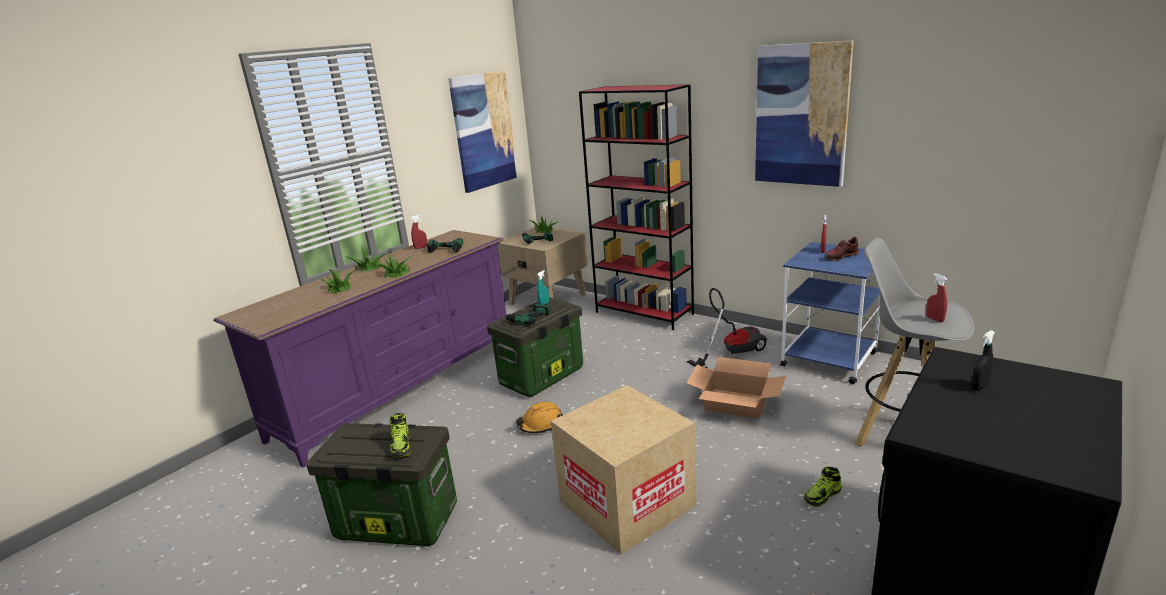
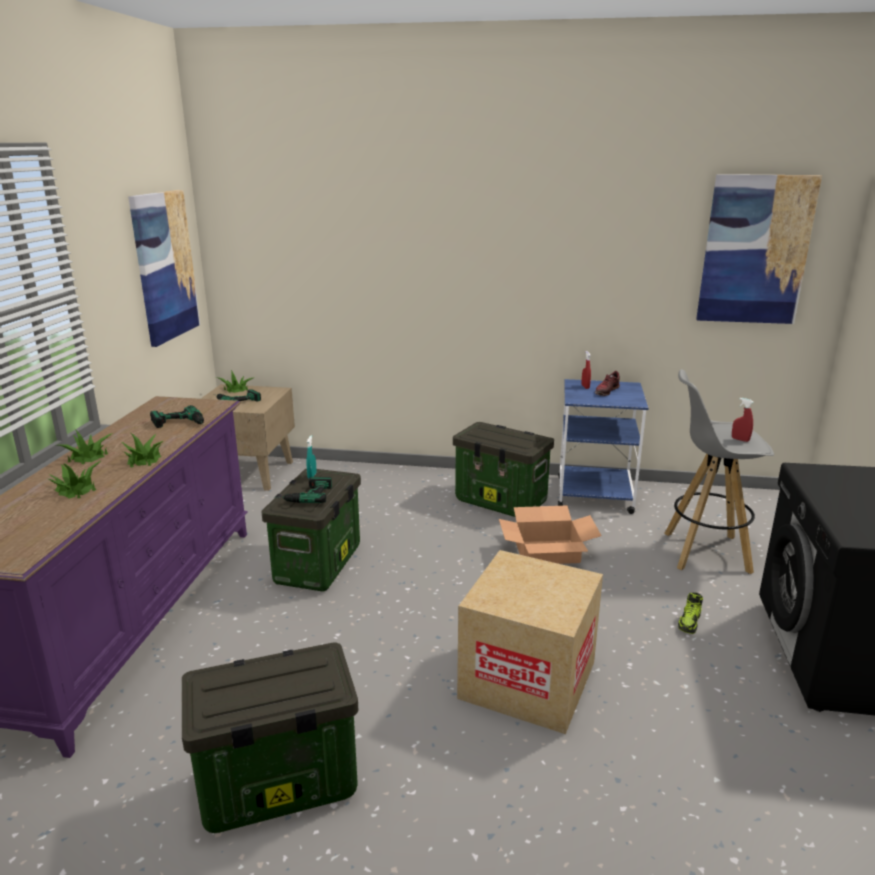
camera: 30 degrees left, 0 degrees up
shoe [390,413,411,457] -> none
red spray bottle [411,215,427,249] -> none
orange hard hat [516,402,563,433] -> none
red bookcase [579,84,694,330] -> none
vacuum cleaner [687,288,767,368] -> storage box [453,422,554,517]
picture [755,40,854,187] -> picture moved to [696,174,822,324]
black spray bottle [971,330,995,391] -> none

